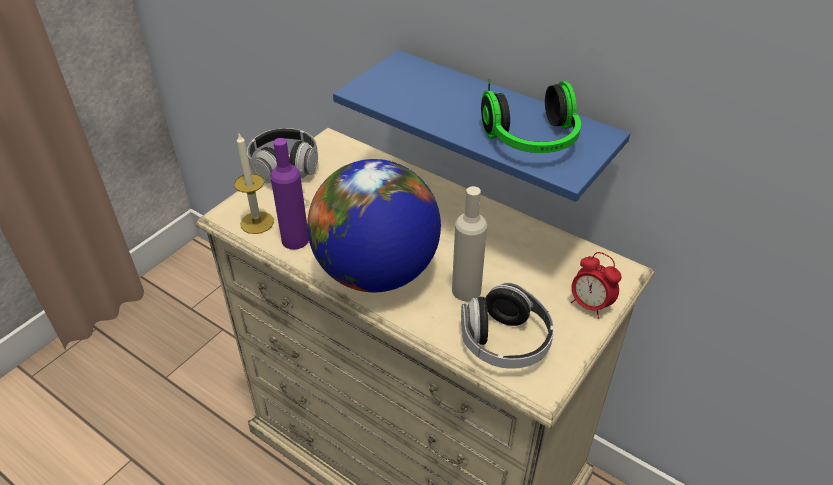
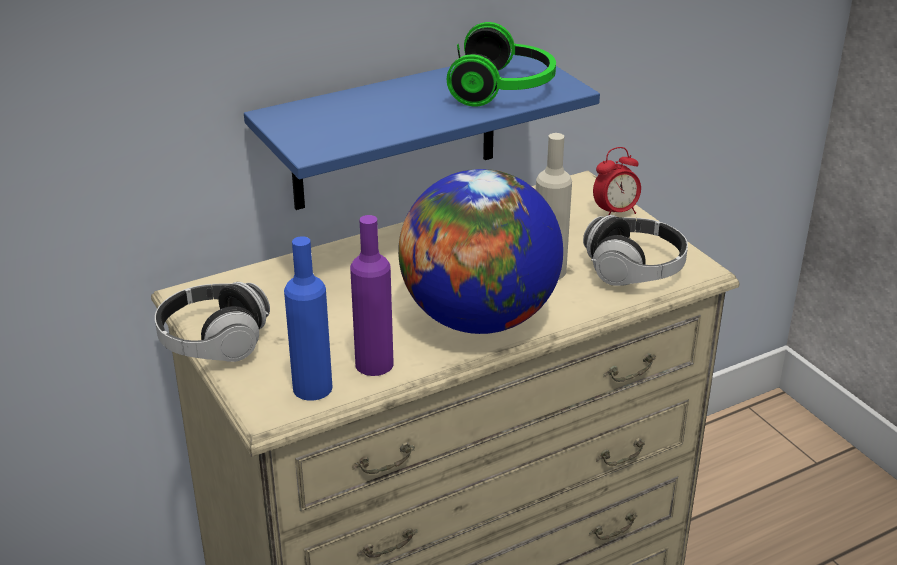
camera: 65 degrees left, 10 degrees down
candle [234,134,274,234] -> blue bottle [284,236,332,401]

